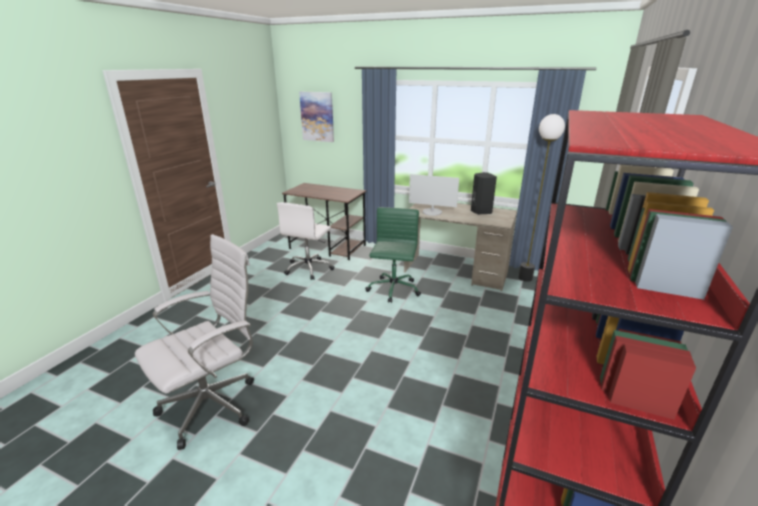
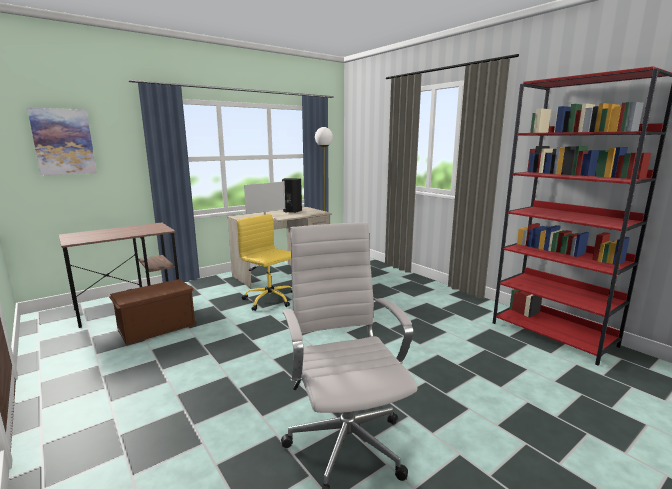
camera: 60 degrees left, 10 degrees down
white office chair [277,202,334,280] -> brown storage box [109,279,195,345]
green office chair [365,207,421,303] -> yellow office chair [237,214,292,311]

